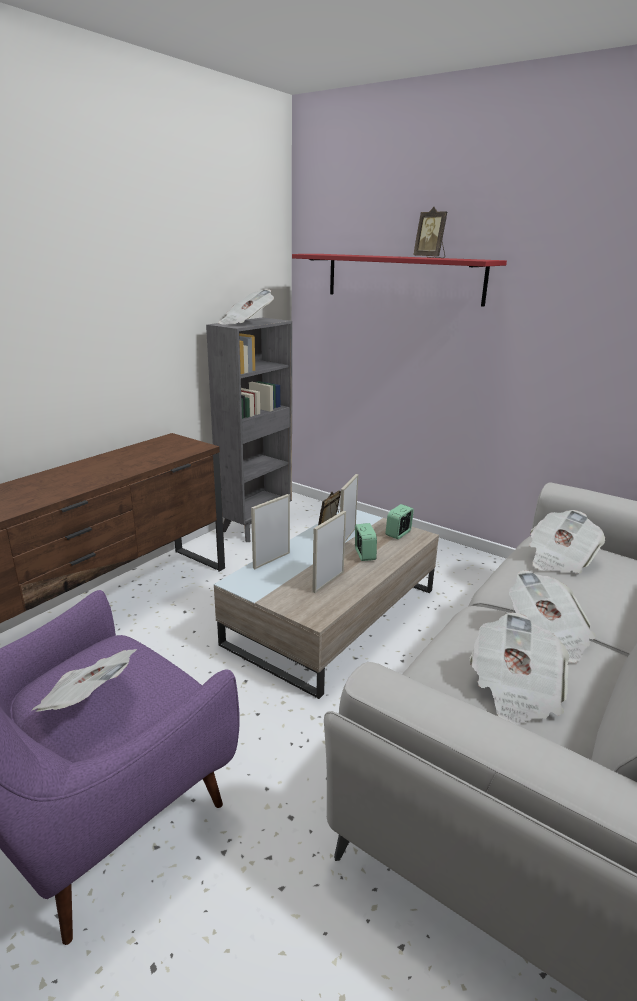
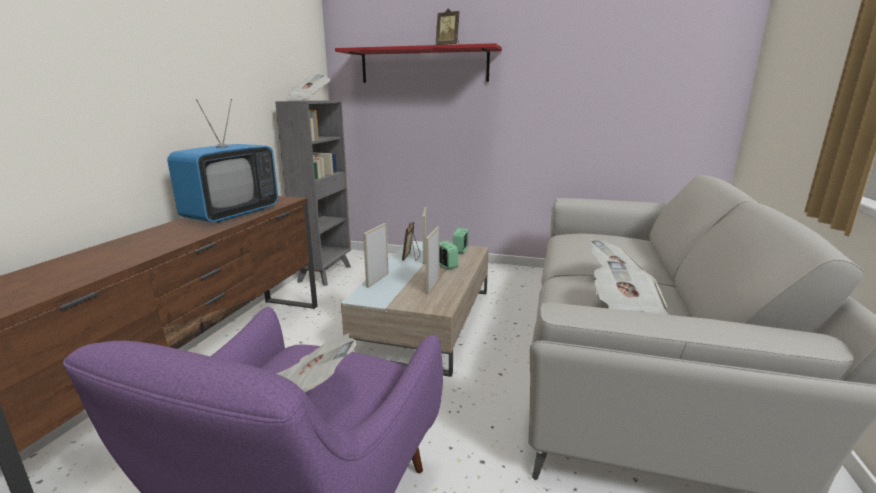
camera: 20 degrees left, 5 degrees down
newspaper [529,510,605,574] -> none
none -> television [167,99,279,223]

